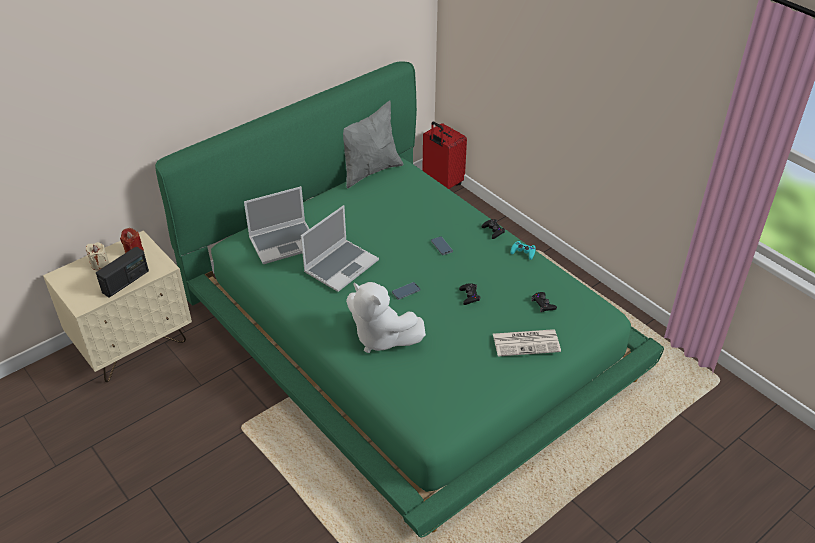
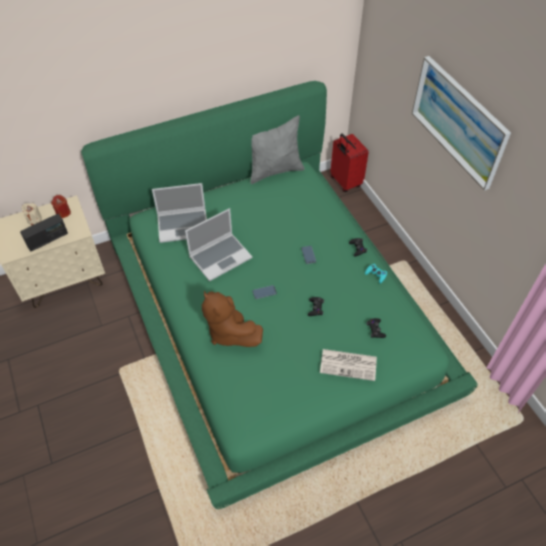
camera: 15 degrees right, 10 degrees up
white plush toy [346,282,426,353] -> brown plush toy [202,291,263,347]
none -> picture [412,56,511,190]

